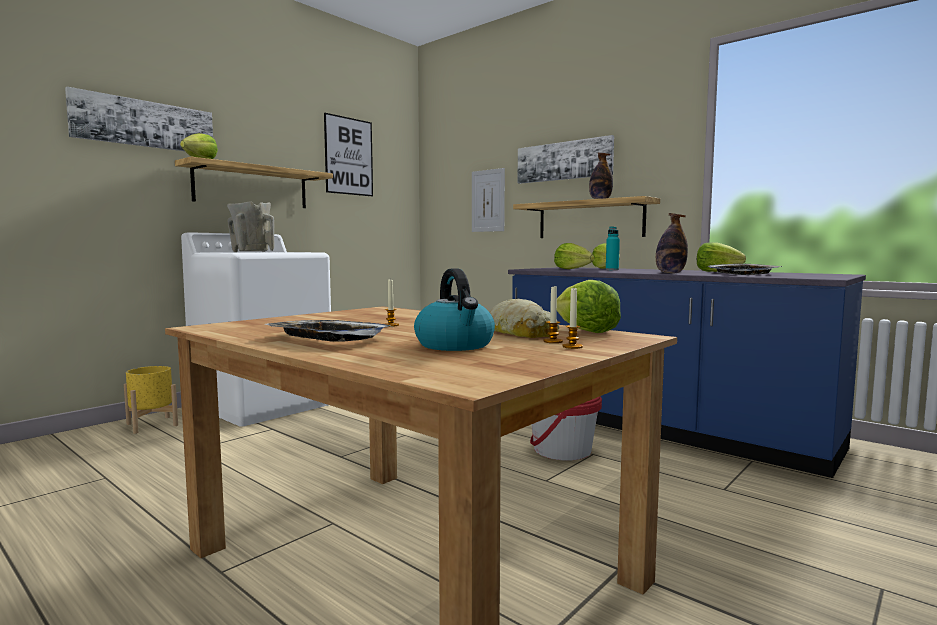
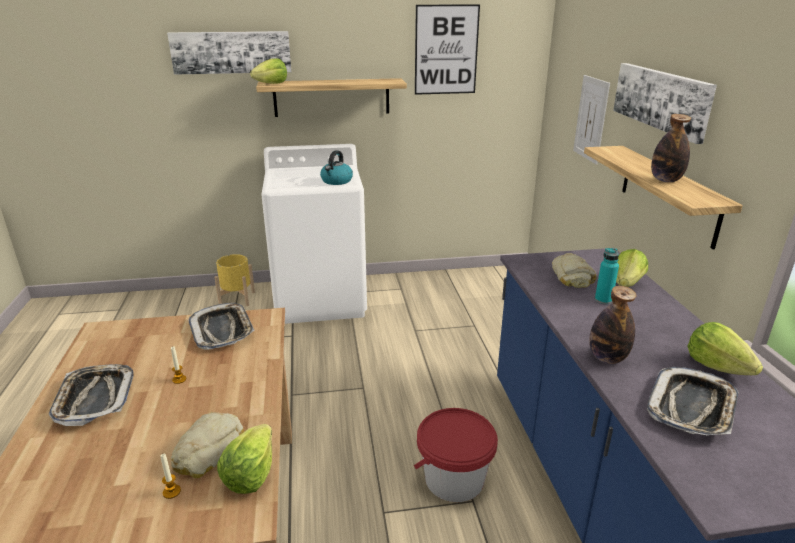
camera: 40 degrees right, 20 degrees up
beige vase [227,202,274,252] -> none
kettle [414,268,495,351] -> kettle moved to [320,150,353,185]
lettuce [554,243,594,269] -> bread [552,253,597,288]
candle [562,288,583,349] -> none
none -> tray [189,303,254,350]

